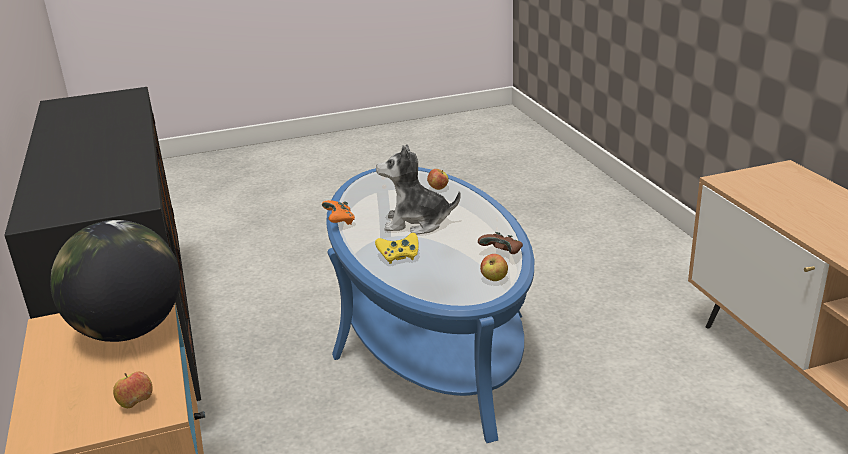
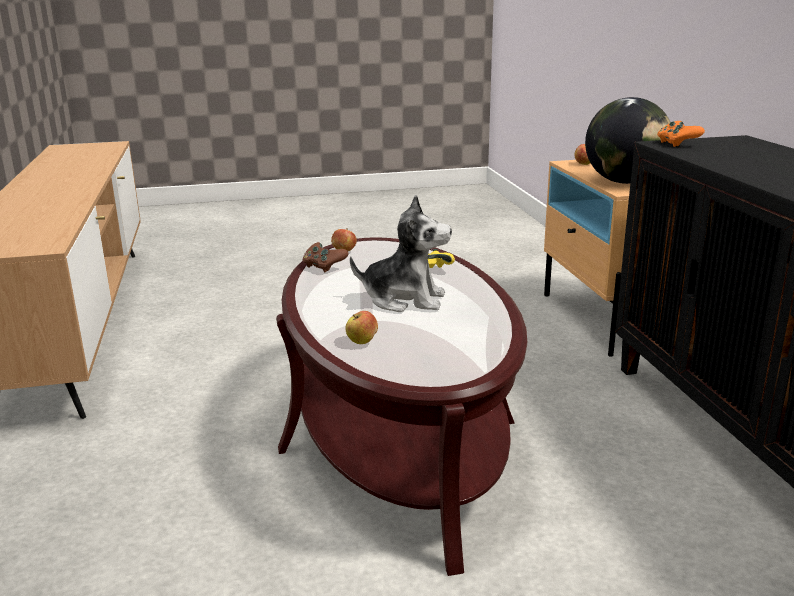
camera: 175 degrees left, 5 degrees down
orange game controller [322,200,355,225] -> orange game controller moved to [657,121,705,147]
blue coffee table [326,167,534,443] -> brown coffee table [276,237,527,576]

